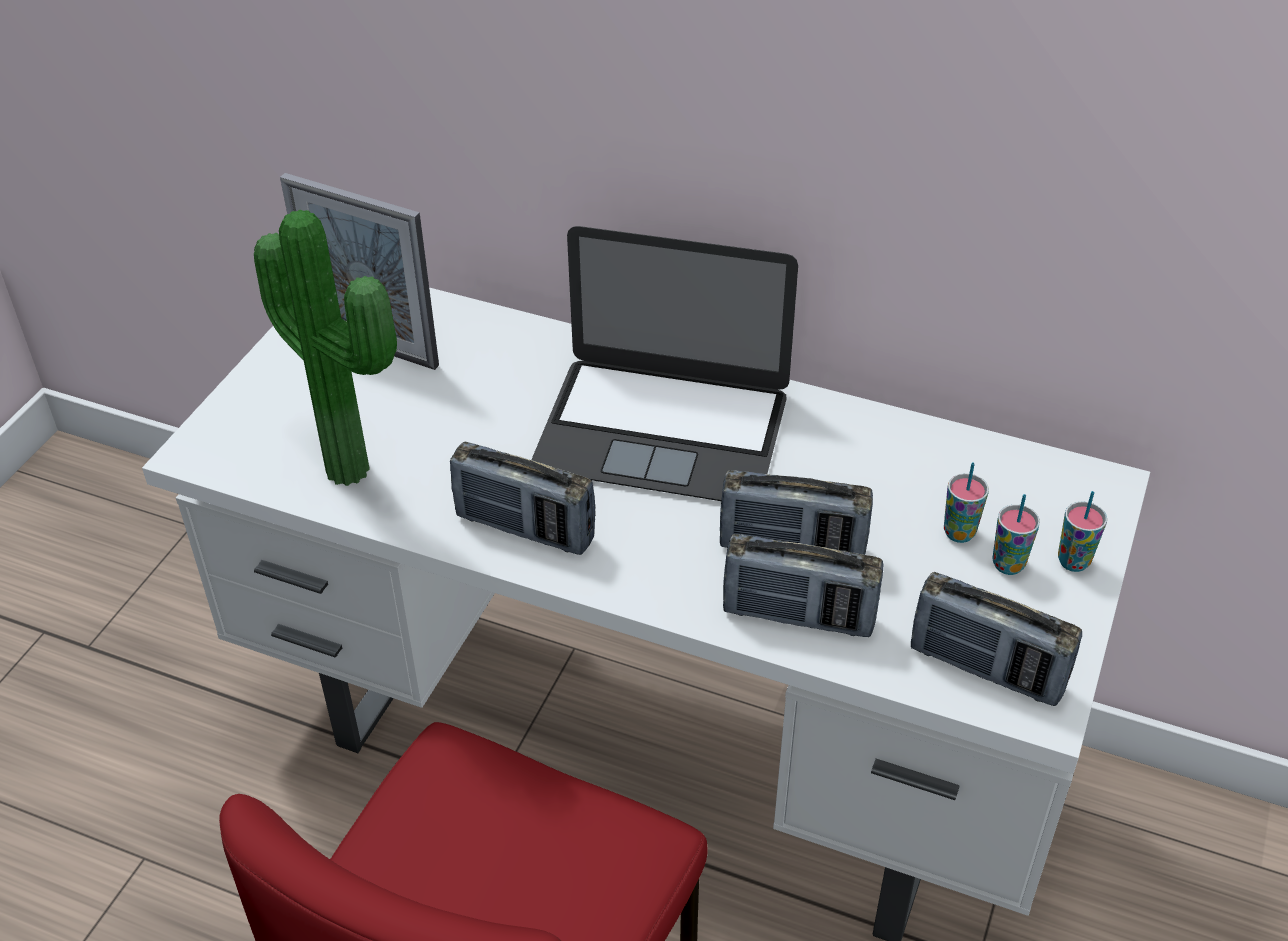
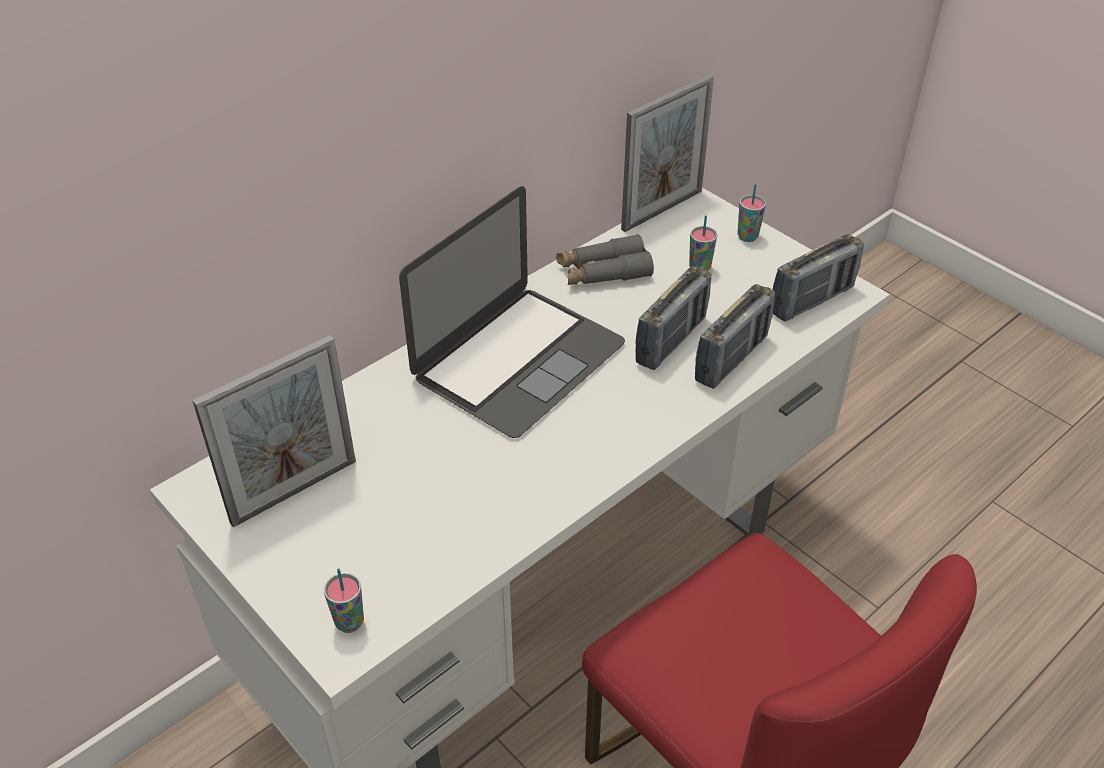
camera: 65 degrees left, 0 degrees up
potted plant [254,210,397,486] -> none
radio [450,442,595,555] -> none
cup [992,494,1040,575] -> cup moved to [324,568,364,633]
none -> grey binoculars [556,234,654,285]
none -> picture frame [621,74,714,232]

